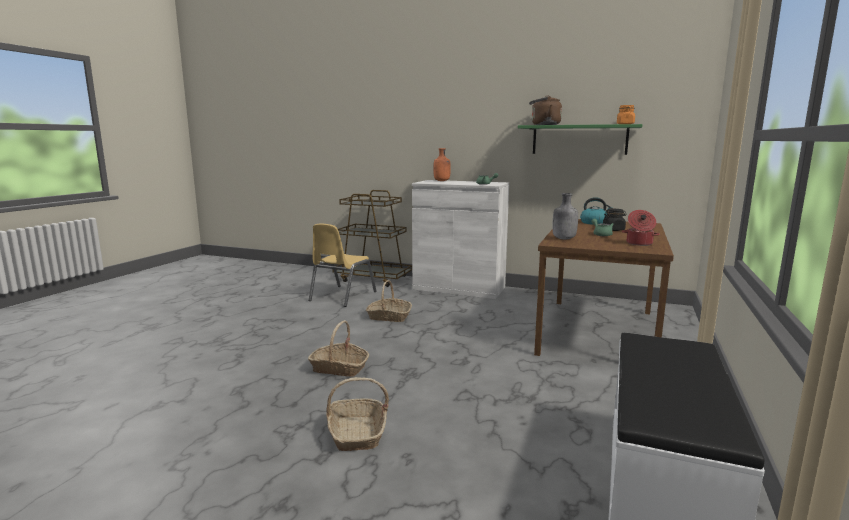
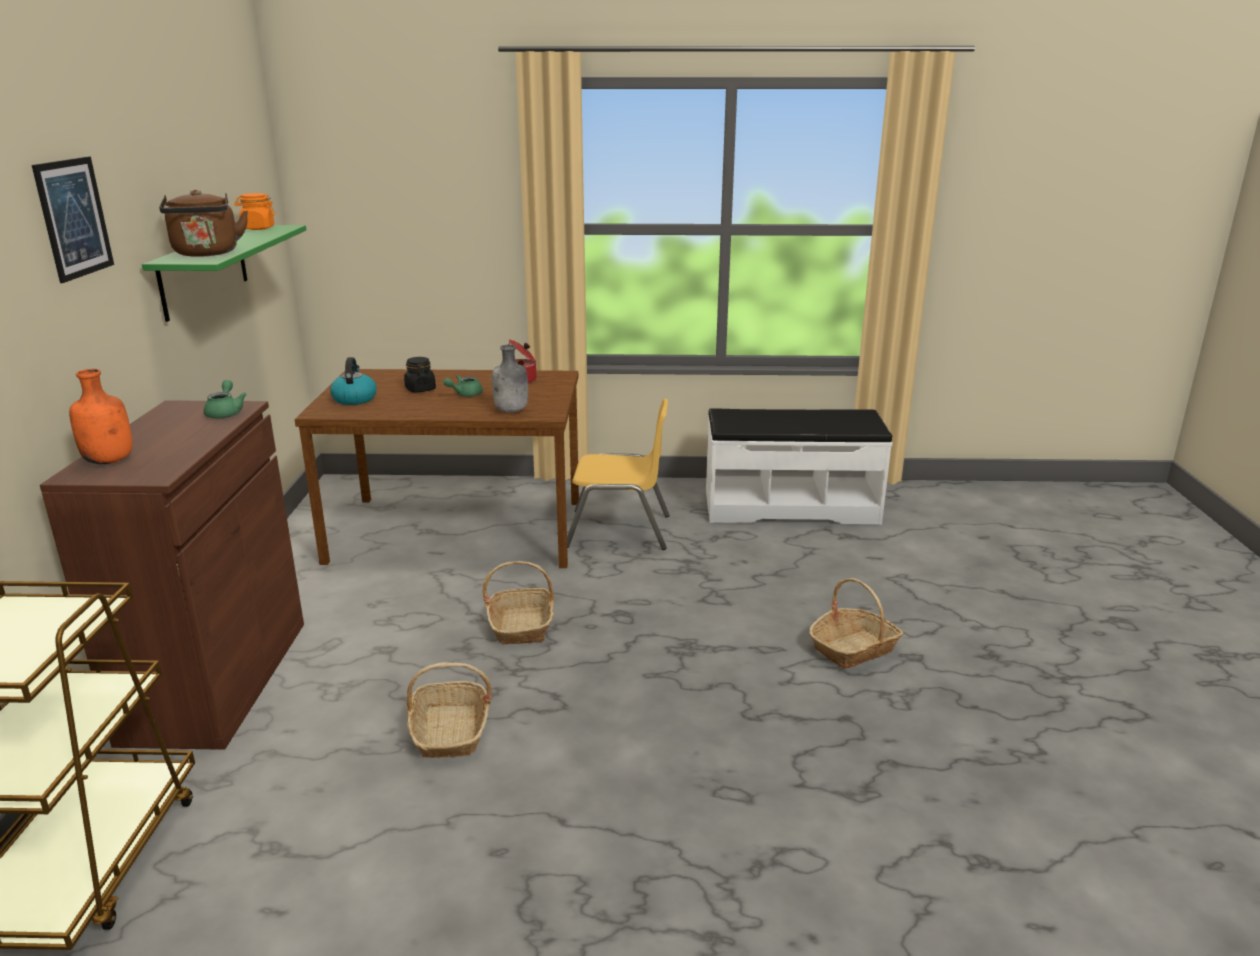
camera: 110 degrees left, 10 degrees up
yellow chair [308,224,377,307] -> yellow chair moved to [567,398,670,550]
basket [308,320,369,377] -> basket moved to [482,561,554,645]
white cabinet [412,180,509,299] -> brown cabinet [40,400,304,750]
none -> picture [32,157,114,283]

